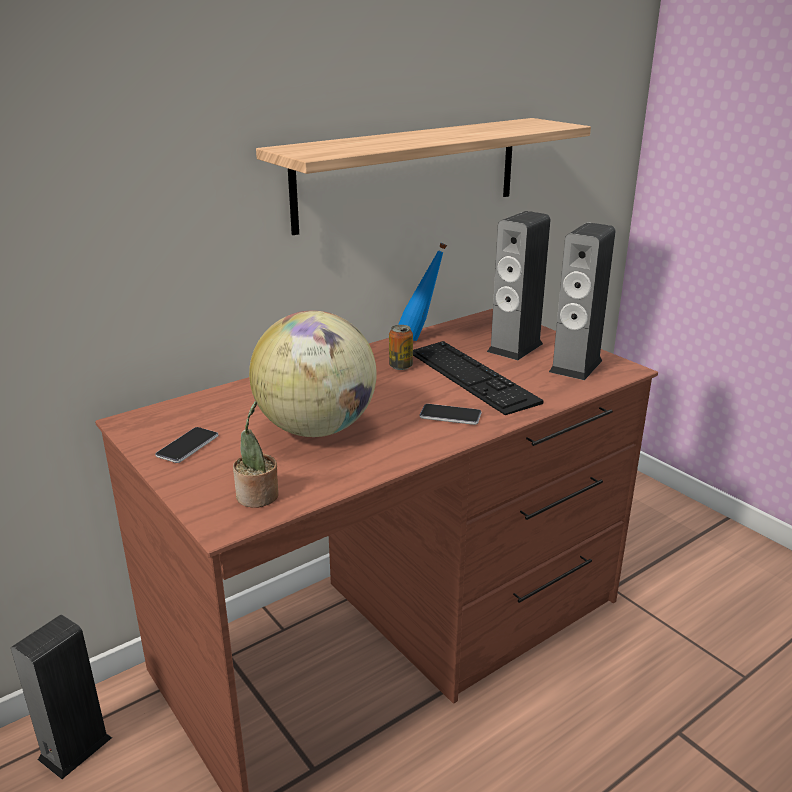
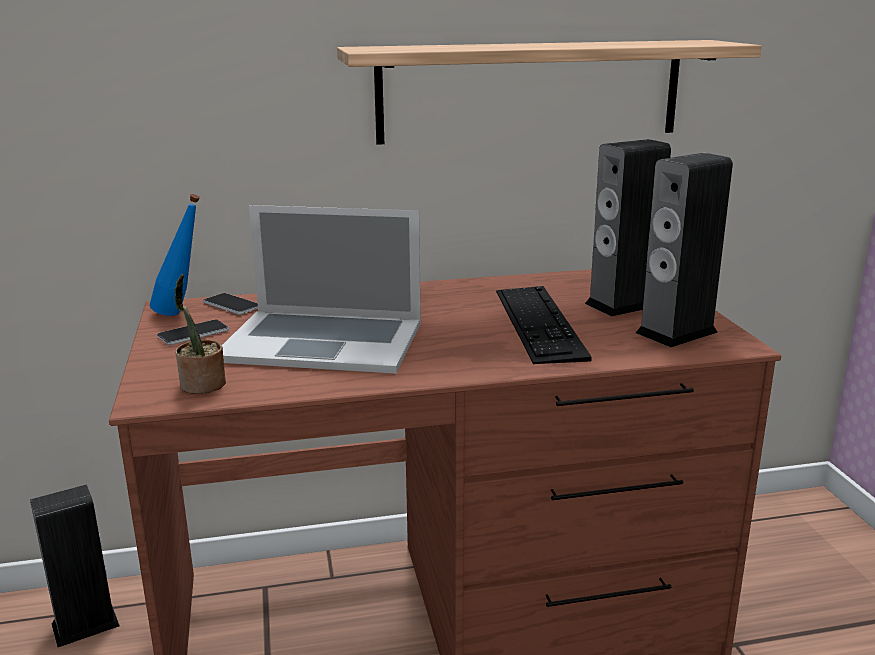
camera: 25 degrees right, 5 degrees down
globe [249,311,377,437] -> laptop [222,205,421,374]
can [389,325,413,370] -> none
blue bottle [398,243,447,341] -> blue bottle moved to [150,194,200,316]
phone [419,404,482,425] -> phone moved to [203,293,258,315]

